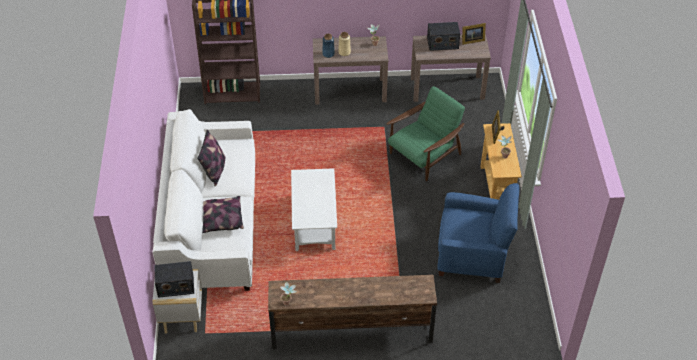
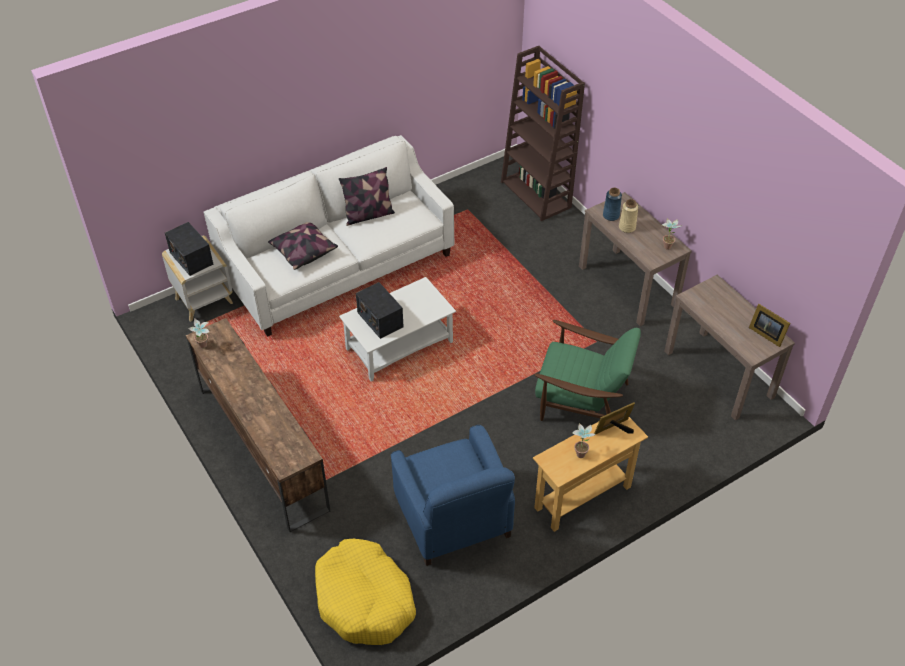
camera: 60 degrees right, 0 degrees up
radio [427,22,460,51] -> radio moved to [356,282,404,339]
none -> yellow dog bed [315,539,416,645]

